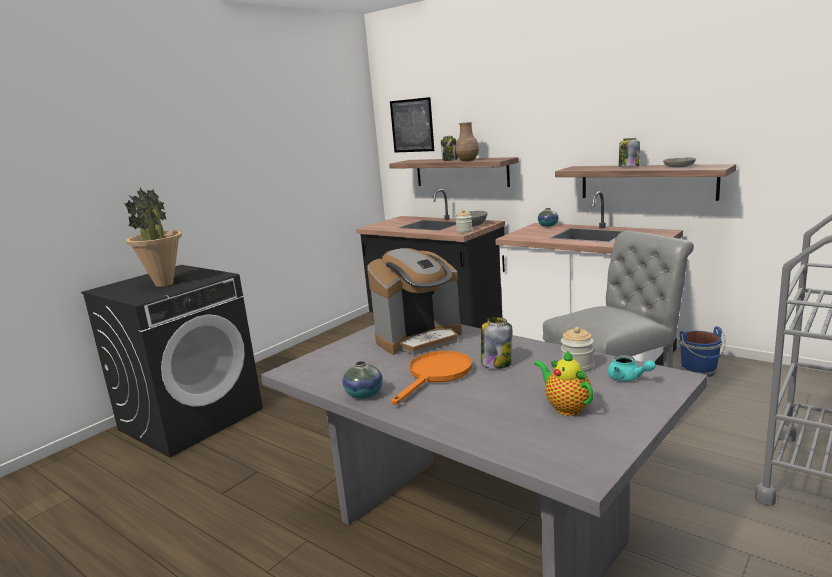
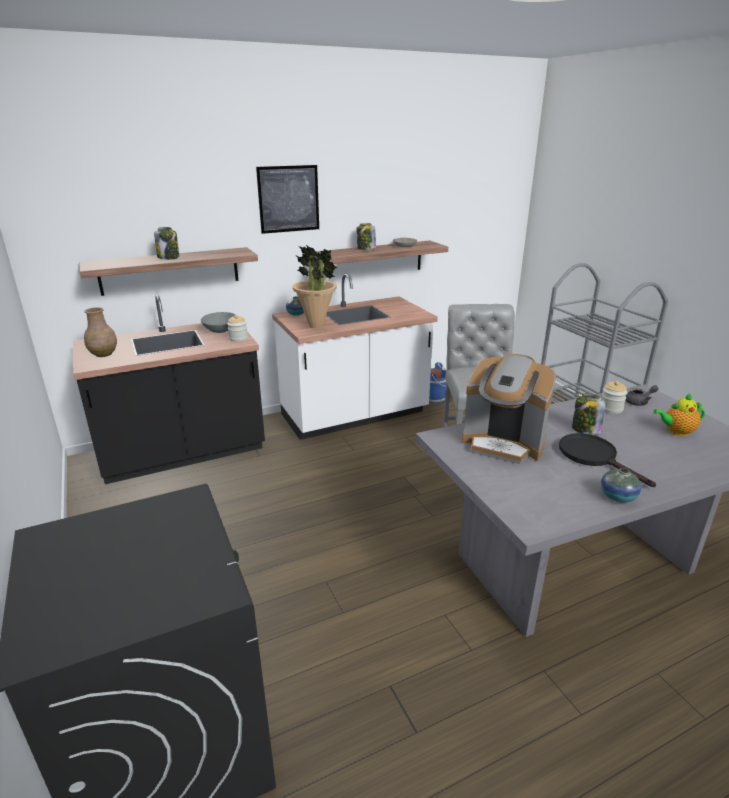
camera: 65 degrees left, 10 degrees up
potted plant [124,187,182,287] -> potted plant moved to [292,245,337,328]
coffee machine [367,248,462,355] -> coffee machine turned 120 degrees clockwise [462,354,556,464]
picture [390,97,434,153] -> picture moved to [256,165,319,234]
orange frying pan [391,351,472,405] -> black frying pan [559,433,656,487]
brown vase [455,122,479,161] -> brown vase moved to [84,307,117,357]
turquoise teapot [608,355,656,381] -> grey teapot [625,385,659,406]

